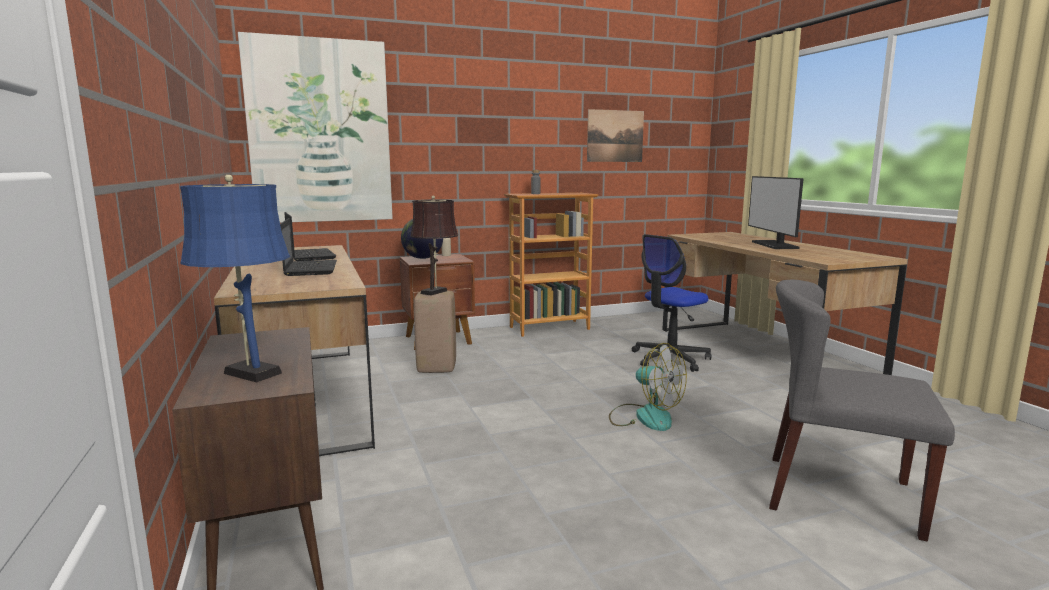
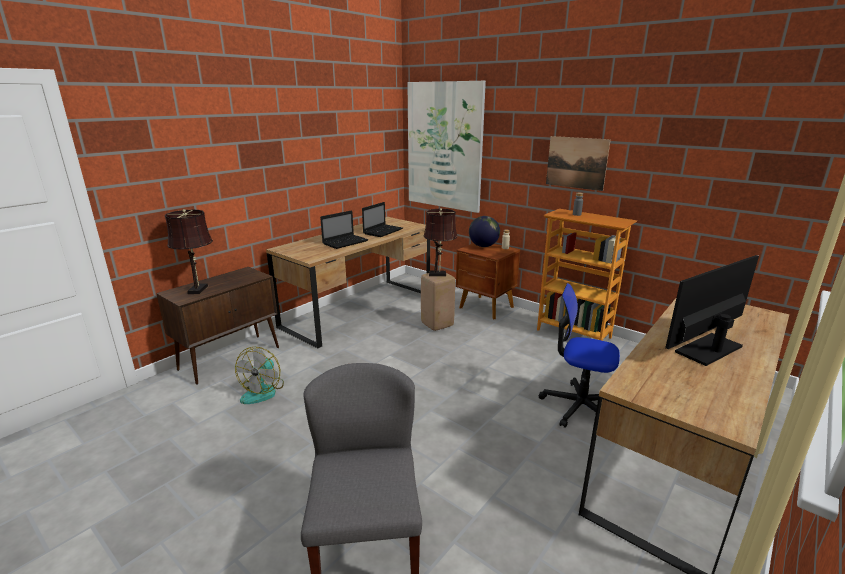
camera: 60 degrees right, 10 degrees up
blue table lamp [180,175,290,382] -> brown table lamp [165,209,213,294]
picture [587,109,644,162] -> picture moved to [546,136,611,191]
fan [609,343,687,431] -> fan moved to [235,347,284,404]

